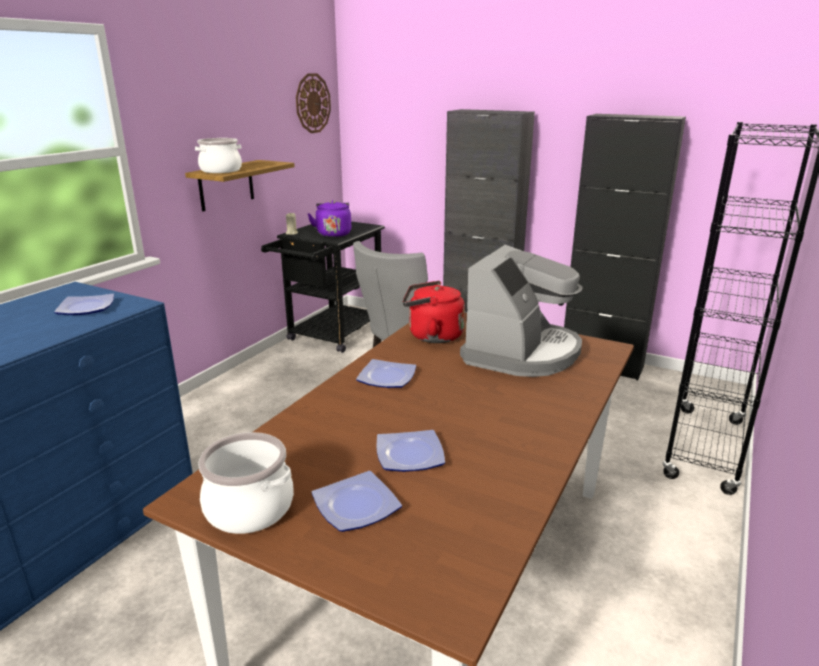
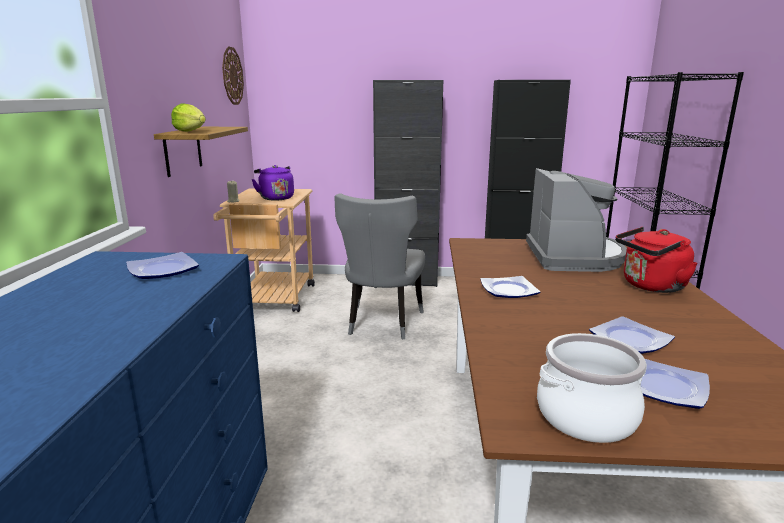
camera: 25 degrees left, 5 degrees down
cooking pot [195,138,242,173] -> lettuce [171,103,206,132]
black cart [261,221,385,353] -> beige cart [213,188,315,312]
red kettle [403,281,465,343] -> red kettle moved to [616,227,698,293]

